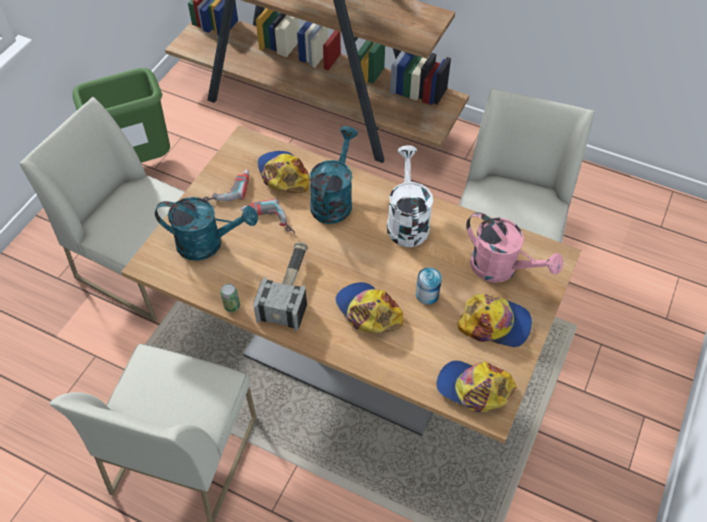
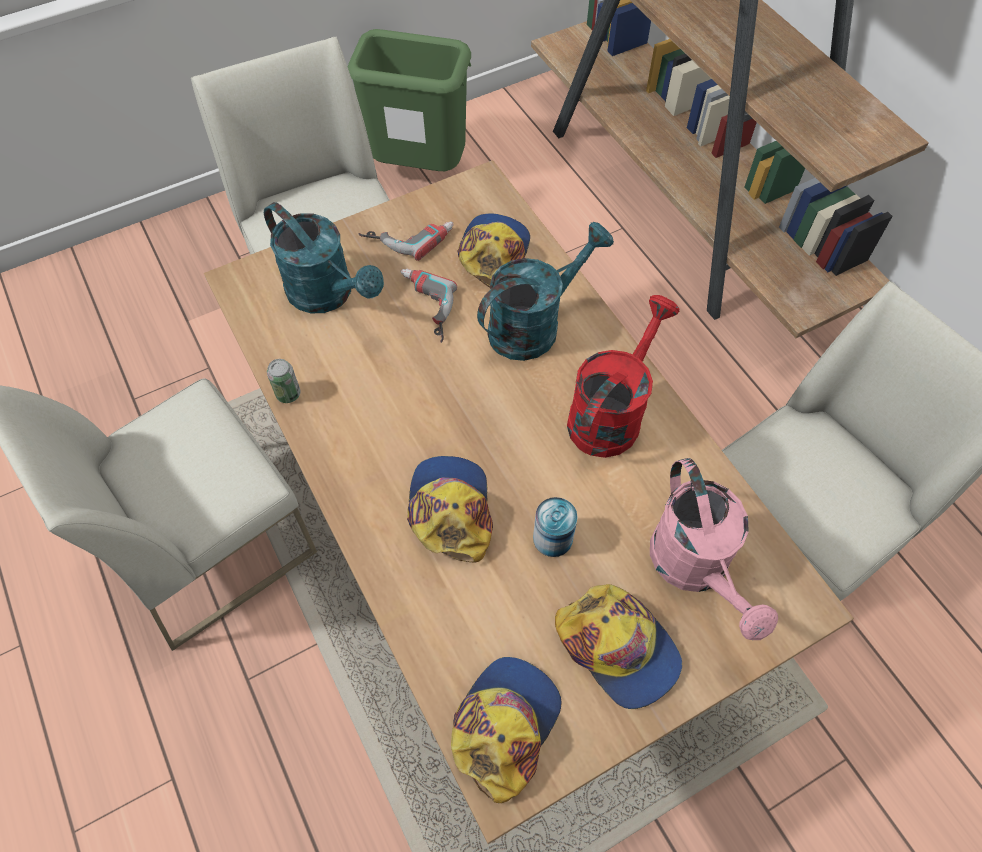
camera: 35 degrees right, 5 degrees up
hammer [253,242,308,332] -> none
white watering can [387,145,433,247] -> red watering can [567,295,680,458]
cap [436,361,516,412] -> cap turned 60 degrees clockwise [451,657,562,803]

